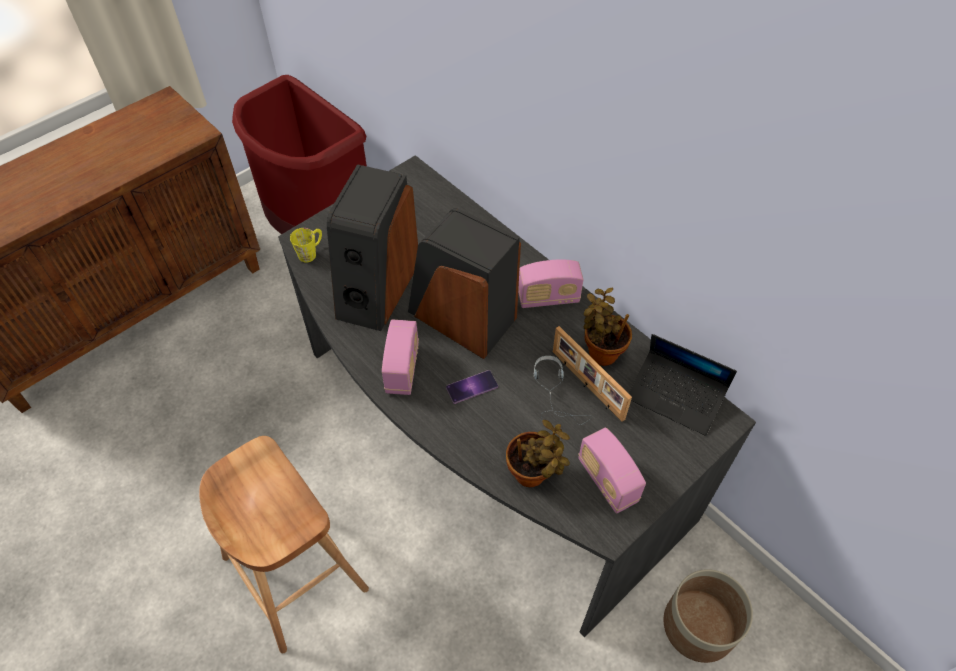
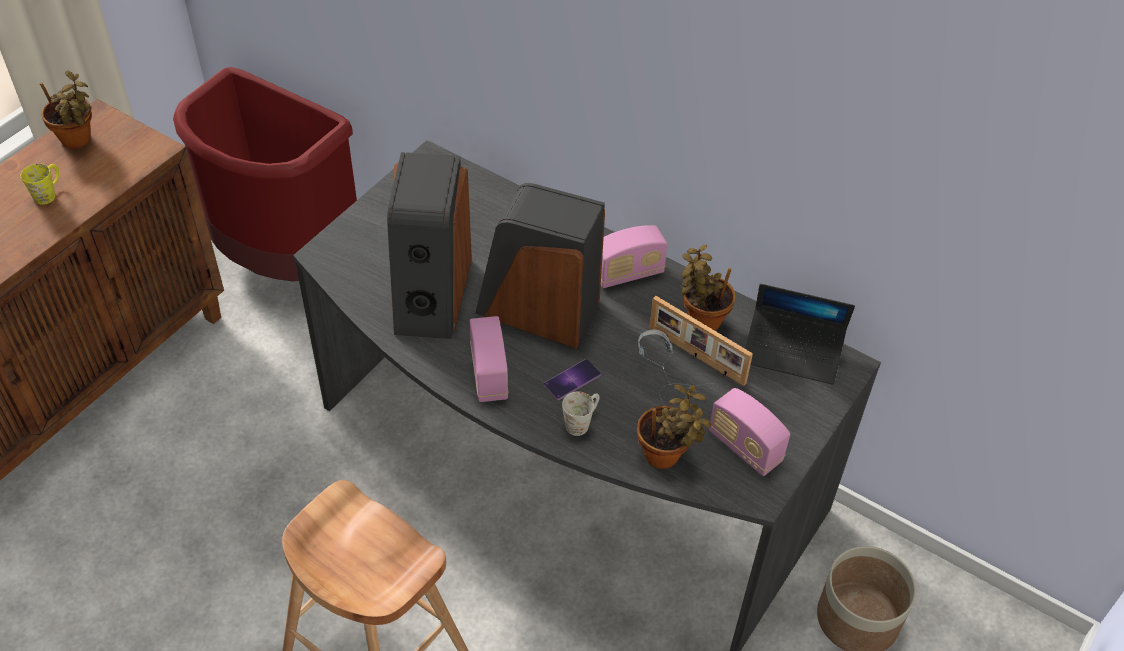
camera: 15 degrees left, 5 degrees down
yellow mug [290,228,322,262] -> yellow mug moved to [21,164,59,205]
none -> potted plant [40,71,92,149]
none -> white mug [562,391,599,436]

